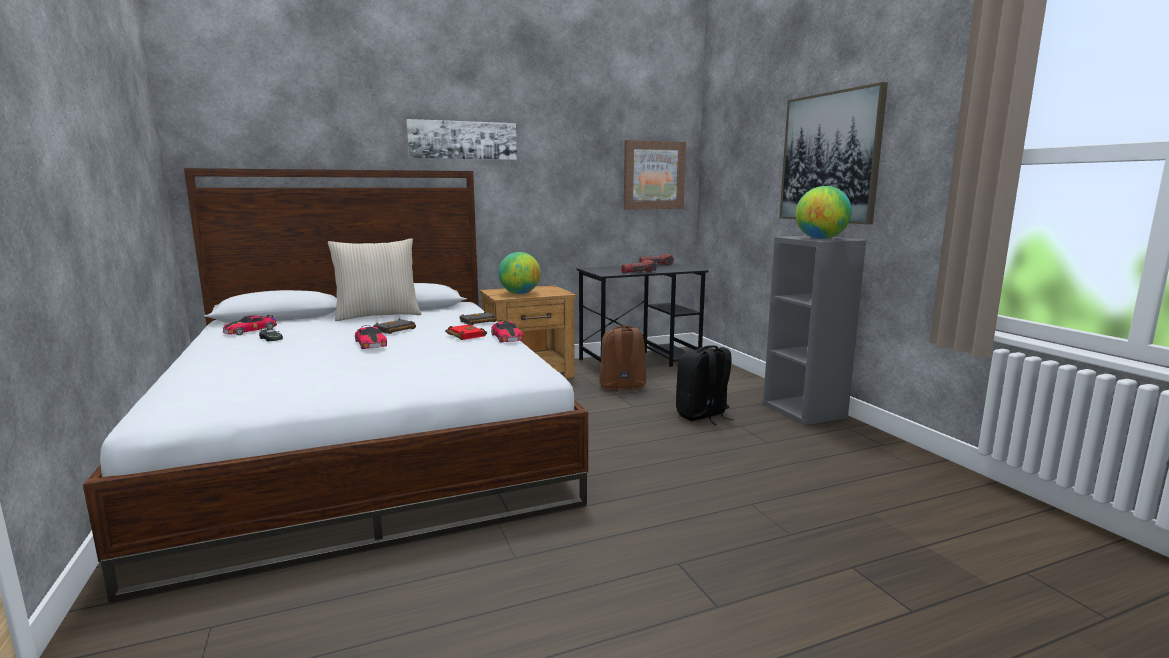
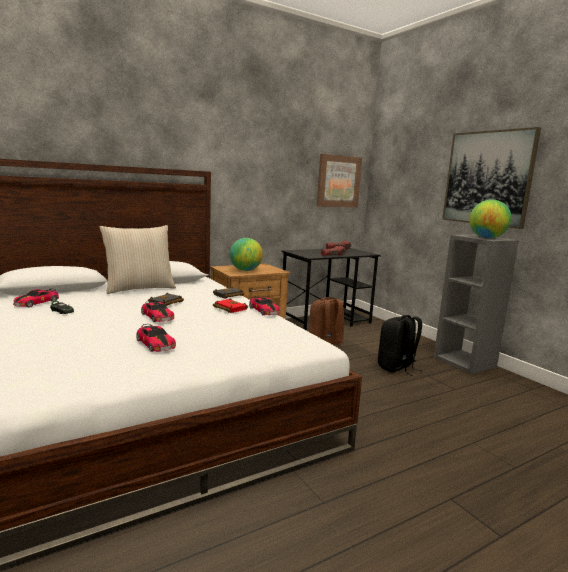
camera: 10 degrees left, 0 degrees up
picture [406,119,517,160] -> none
none -> toy car [136,324,176,352]

